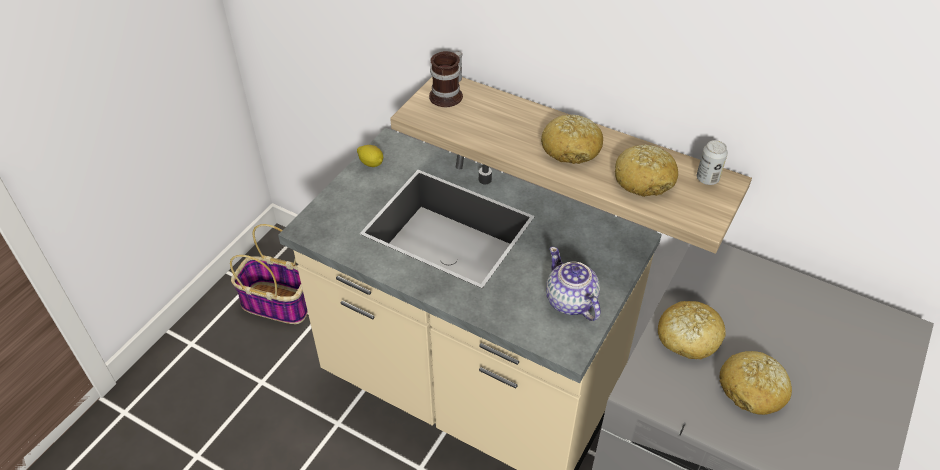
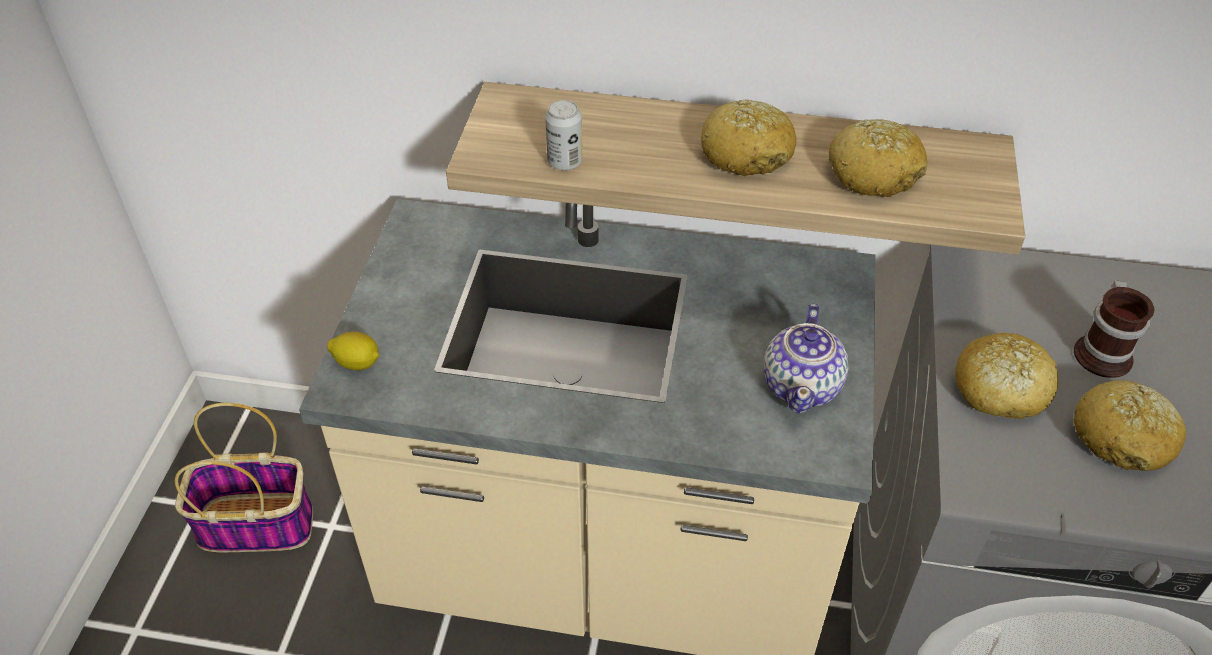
camera: 20 degrees left, 0 degrees up
lemon [357,145,383,167] -> lemon moved to [327,332,379,370]
mug [429,51,463,107] -> mug moved to [1074,280,1154,378]
teapot [546,247,600,321] -> teapot turned 120 degrees counterclockwise [764,303,848,413]
can [697,140,728,185] -> can moved to [545,100,583,171]

